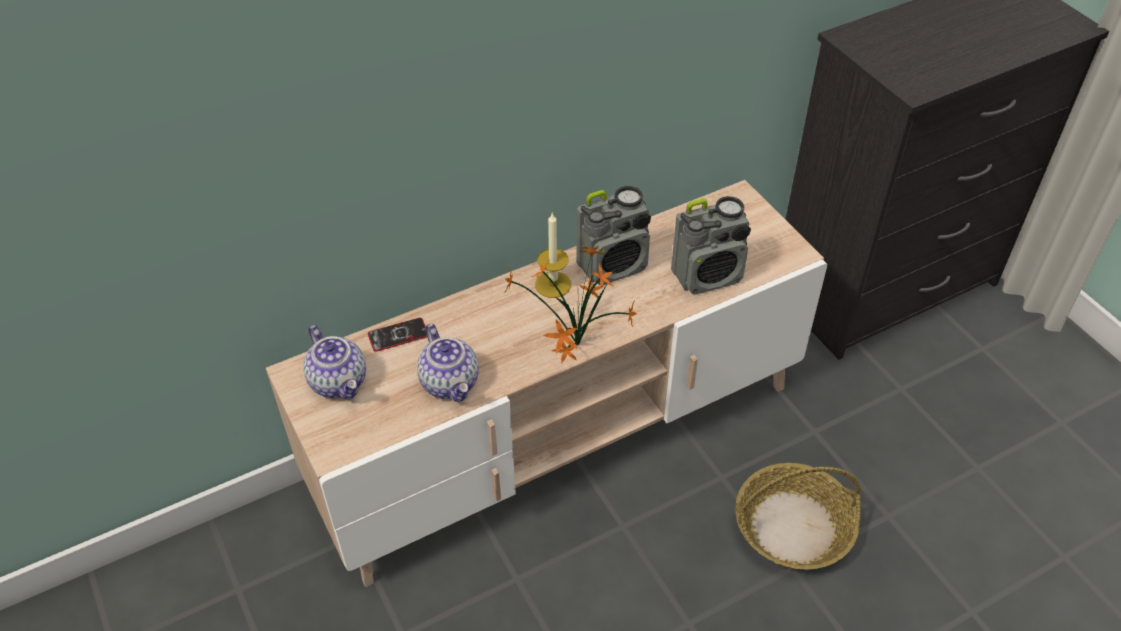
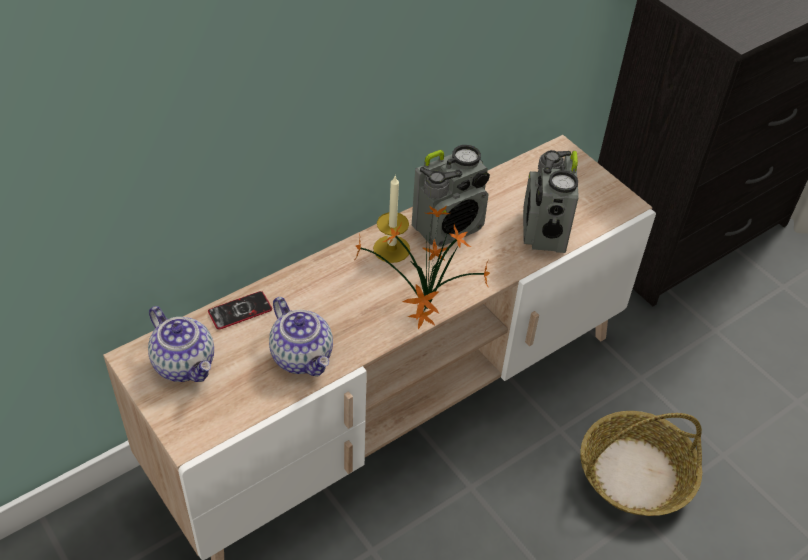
camera: 10 degrees left, 0 degrees up
radio [671,196,751,294] -> radio turned 120 degrees clockwise [523,150,579,253]

